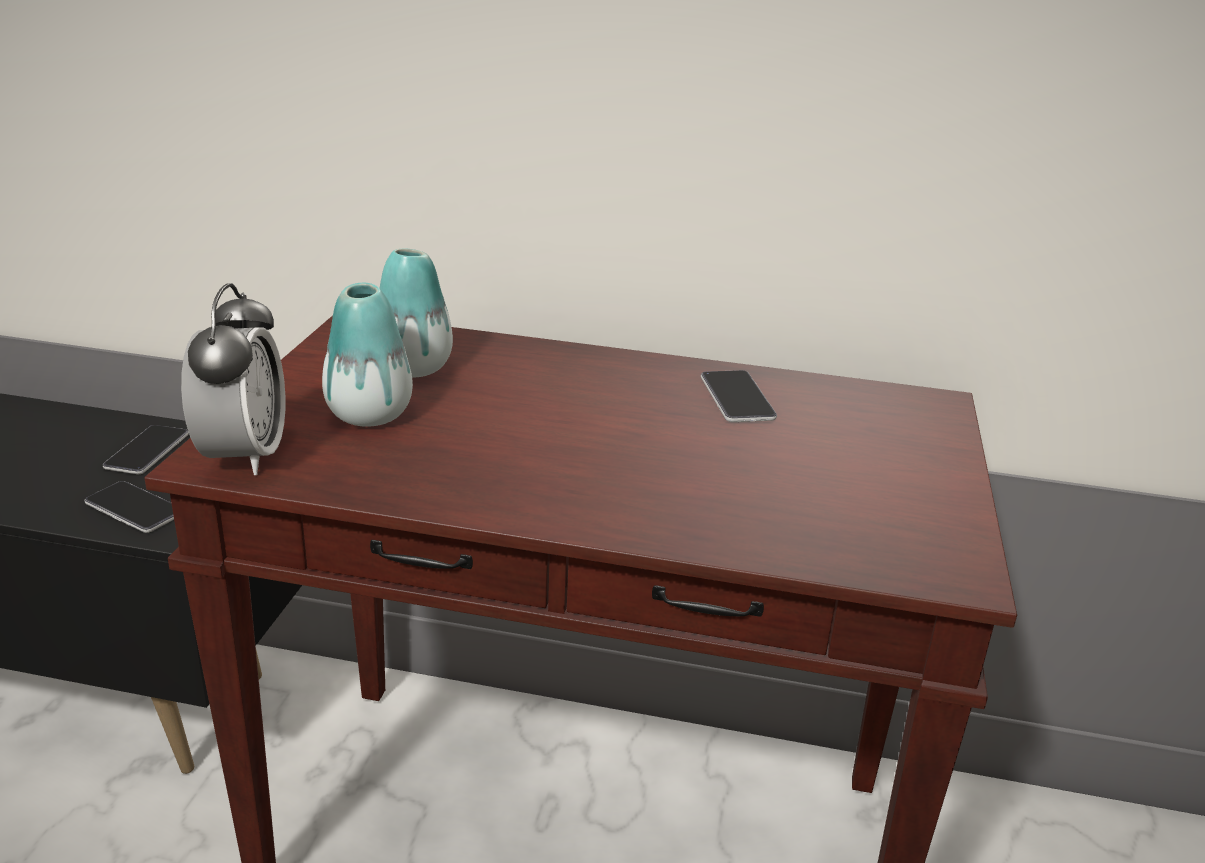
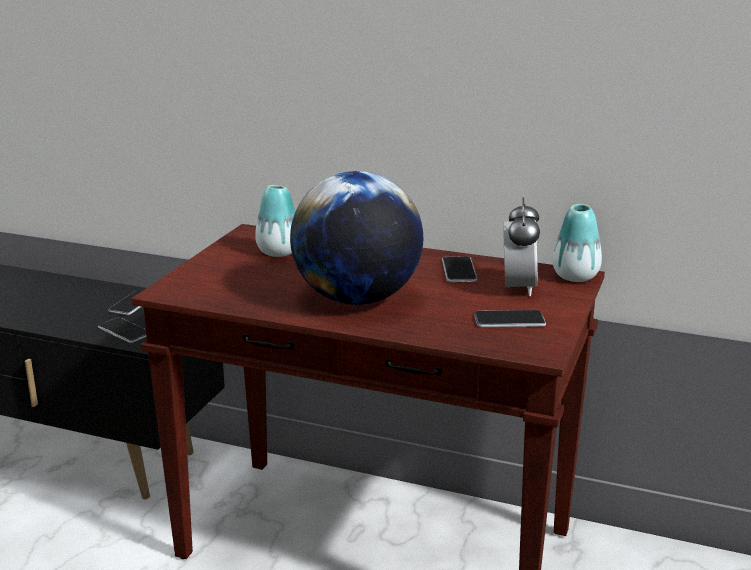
camera: 10 degrees right, 5 degrees down
alarm clock [181,283,285,475] -> alarm clock moved to [504,197,540,296]
vase [322,283,413,427] -> vase moved to [552,204,602,282]
none -> globe [290,171,423,305]
none -> phone [474,310,546,327]

